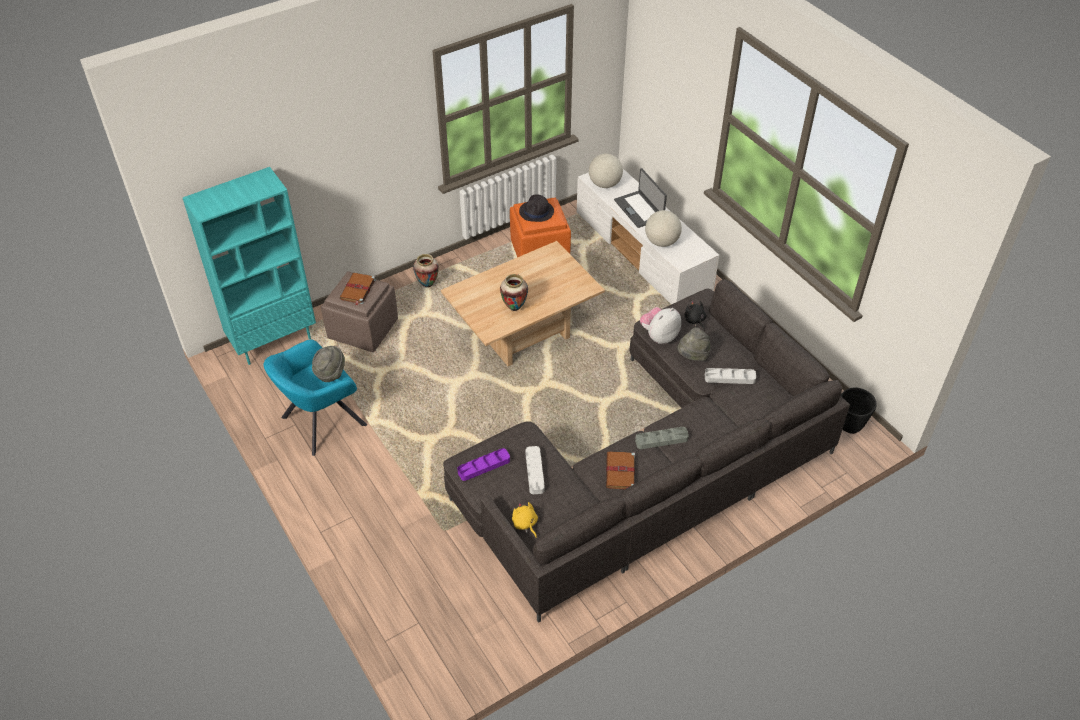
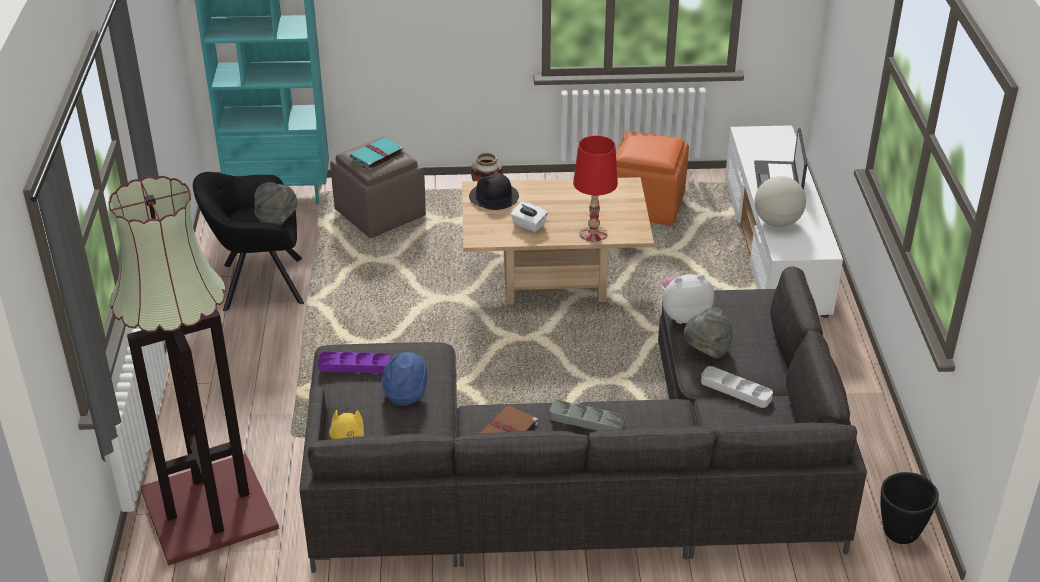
camera: 30 degrees right, 10 degrees down
turquoise armchair [264,339,367,456] -> black armchair [193,172,304,311]
brown book [340,273,376,306] -> turquoise book [350,137,404,170]
vase [500,274,528,311] -> white tissue box [510,202,548,232]
black hat [519,194,554,222] -> black hat moved to [469,172,519,210]
grey tray [525,446,545,494] -> blue hat [381,352,427,406]
globe [589,154,623,188] -> none
black plush toy [684,301,706,331] -> none
none -> floor lamp [108,176,279,566]
none -> red table lamp [573,136,618,242]

